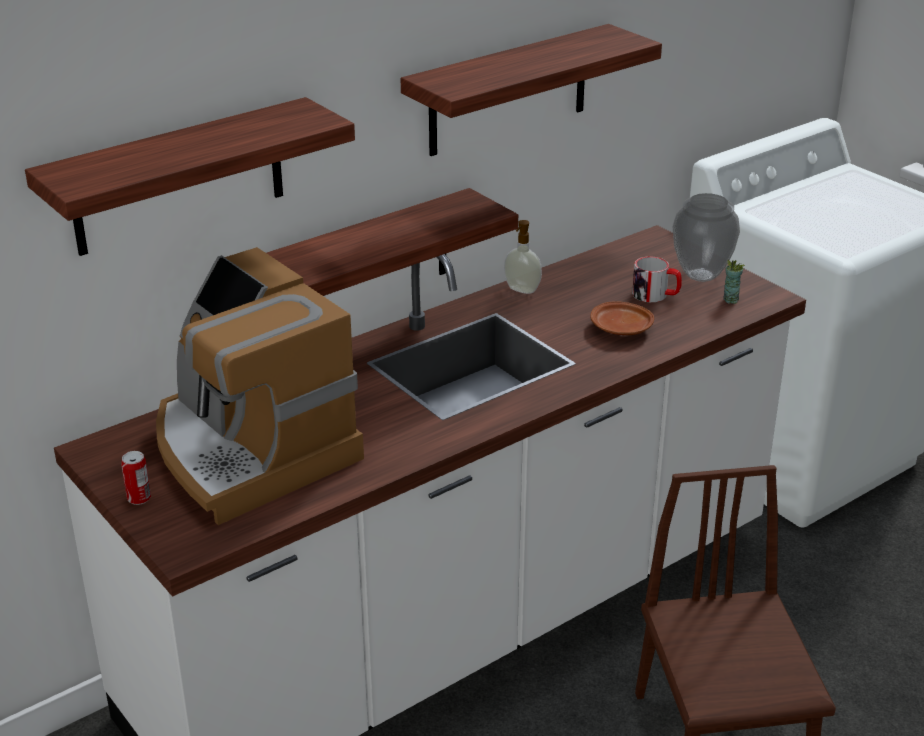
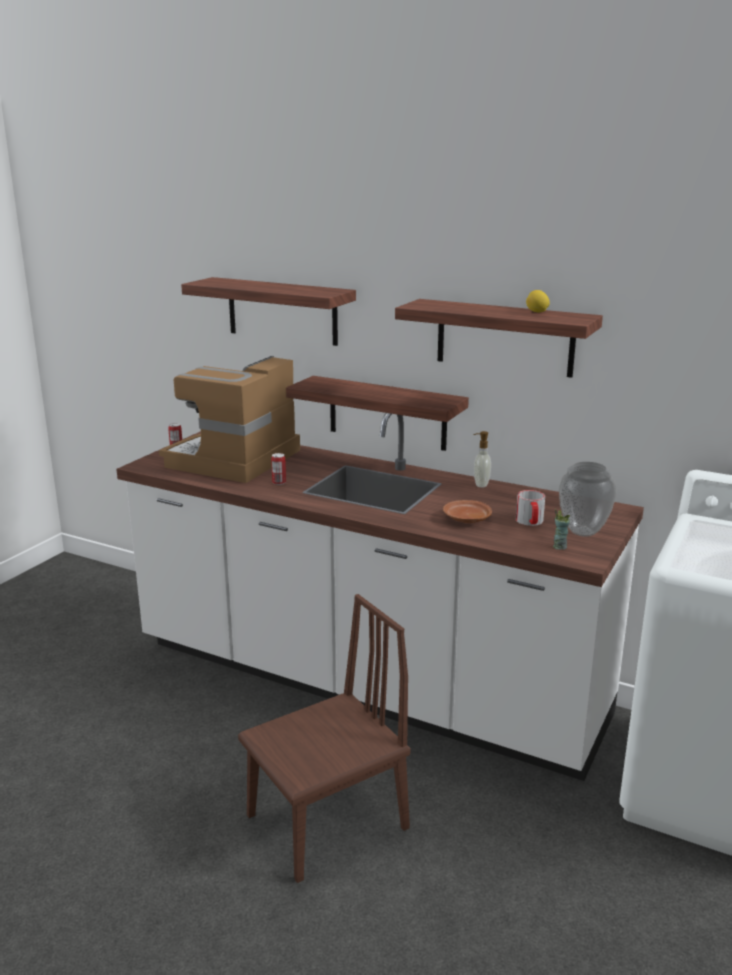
camera: 65 degrees right, 10 degrees down
none -> can [271,453,286,485]
none -> lemon [526,290,550,313]

